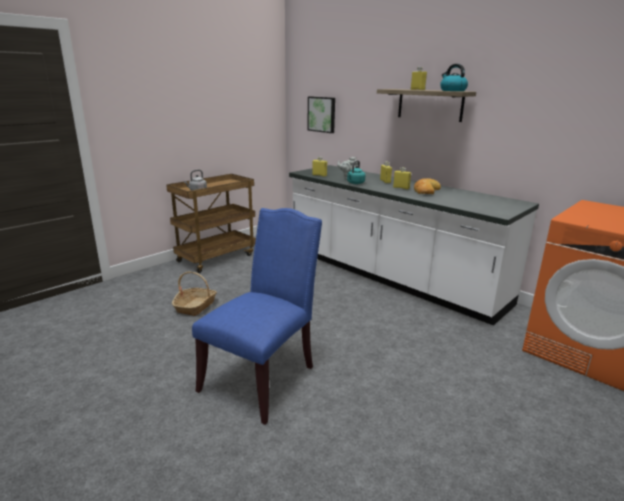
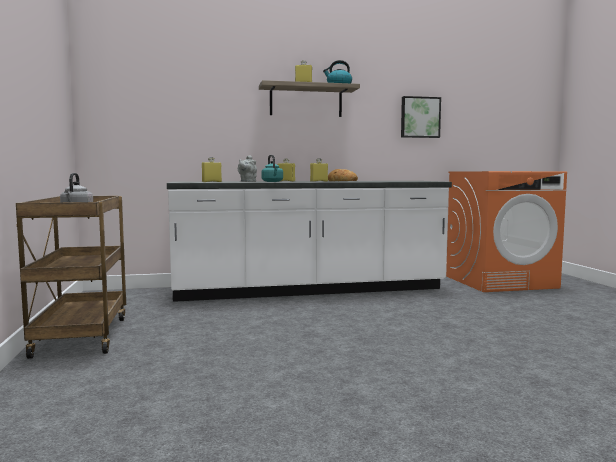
camera: 55 degrees left, 15 degrees down
basket [172,272,217,316] -> none
blue chair [192,208,322,425] -> none
picture [307,96,335,133] -> picture moved to [401,96,441,138]

